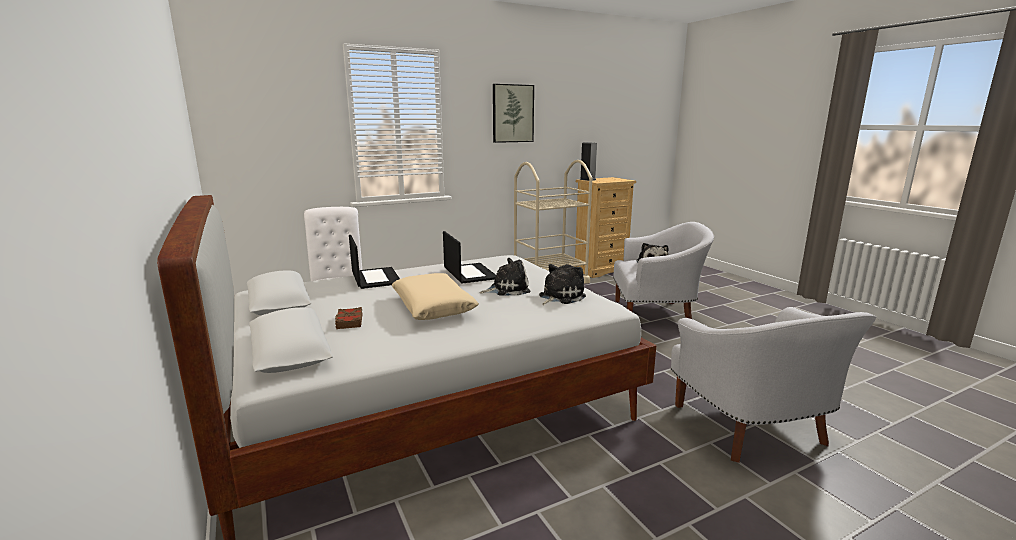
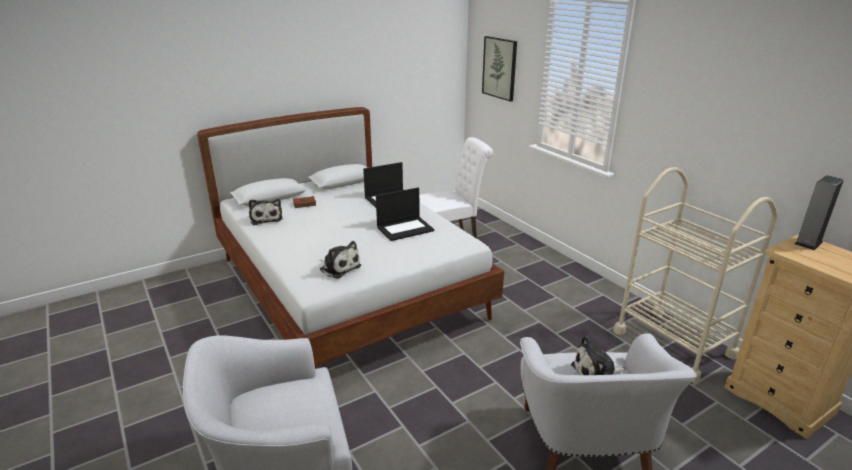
camera: 85 degrees right, 10 degrees up
beige pillow [392,273,479,320] -> none
plush toy [480,258,530,295] -> plush toy moved to [249,199,283,225]
picture [493,84,534,143] -> picture moved to [482,36,517,101]

